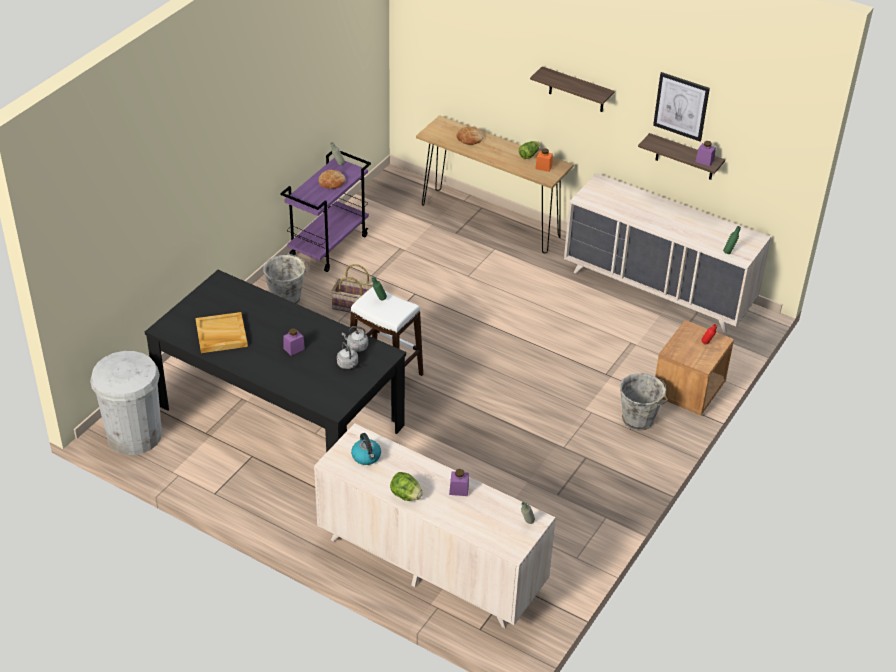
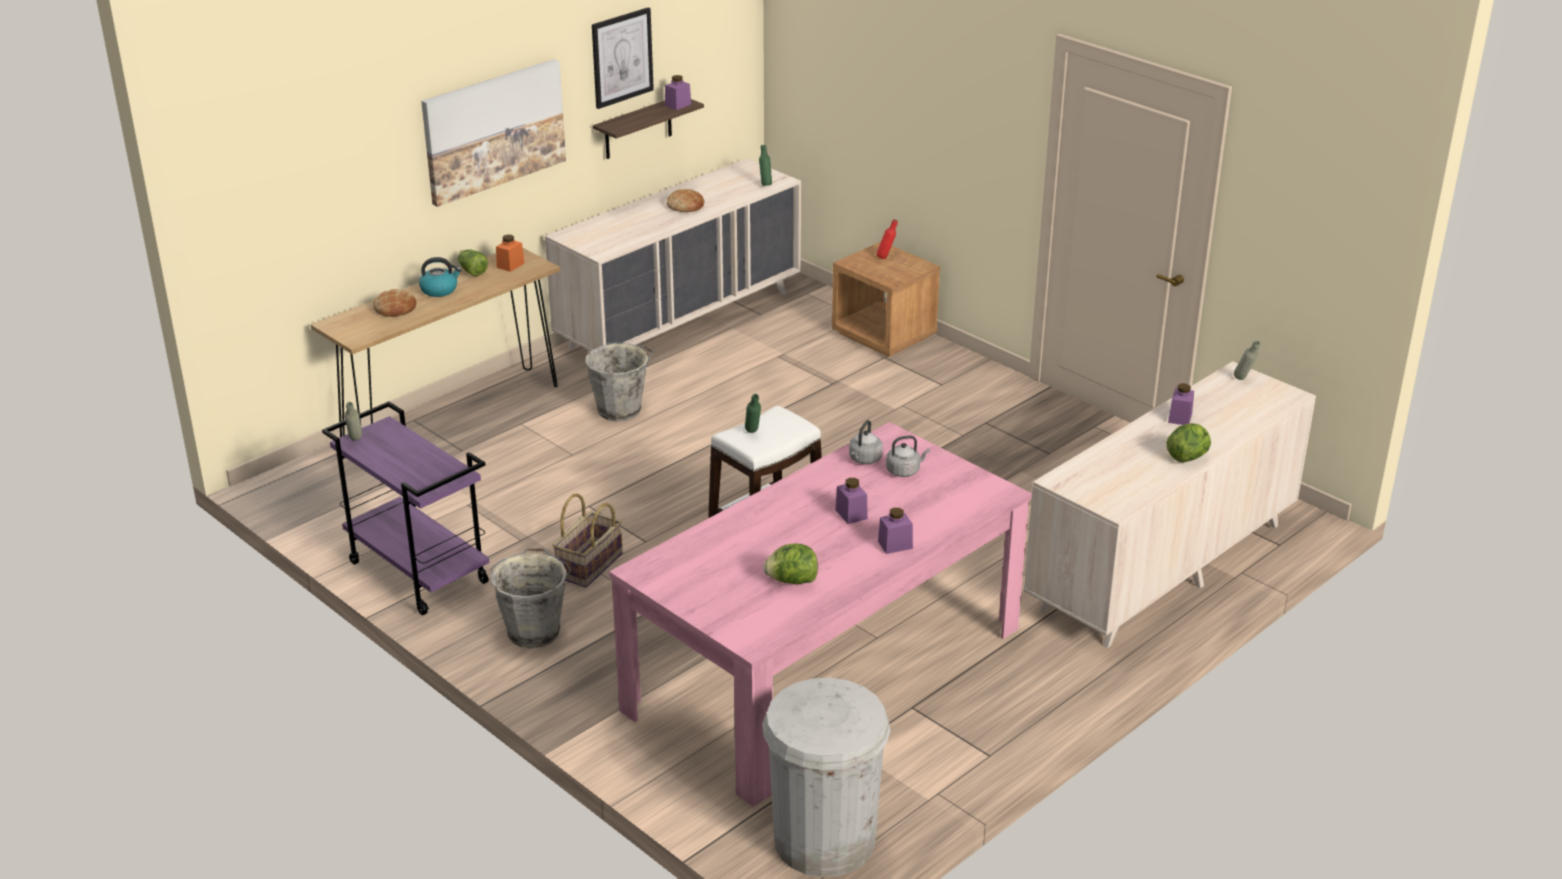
camera: 75 degrees left, 10 degrees down
black dining table [145,270,406,453] -> pink dining table [609,422,1032,807]
beige tray [195,312,248,353] -> lettuce [763,544,818,584]
bread [318,170,345,189] -> bread moved to [666,189,704,212]
kettle [351,433,381,465] -> kettle moved to [419,257,462,297]
shelf [530,66,615,112] -> picture [421,59,566,207]
grey bucket [620,373,668,431] -> grey bucket moved to [585,342,653,421]
none -> purple jar [878,508,913,554]

